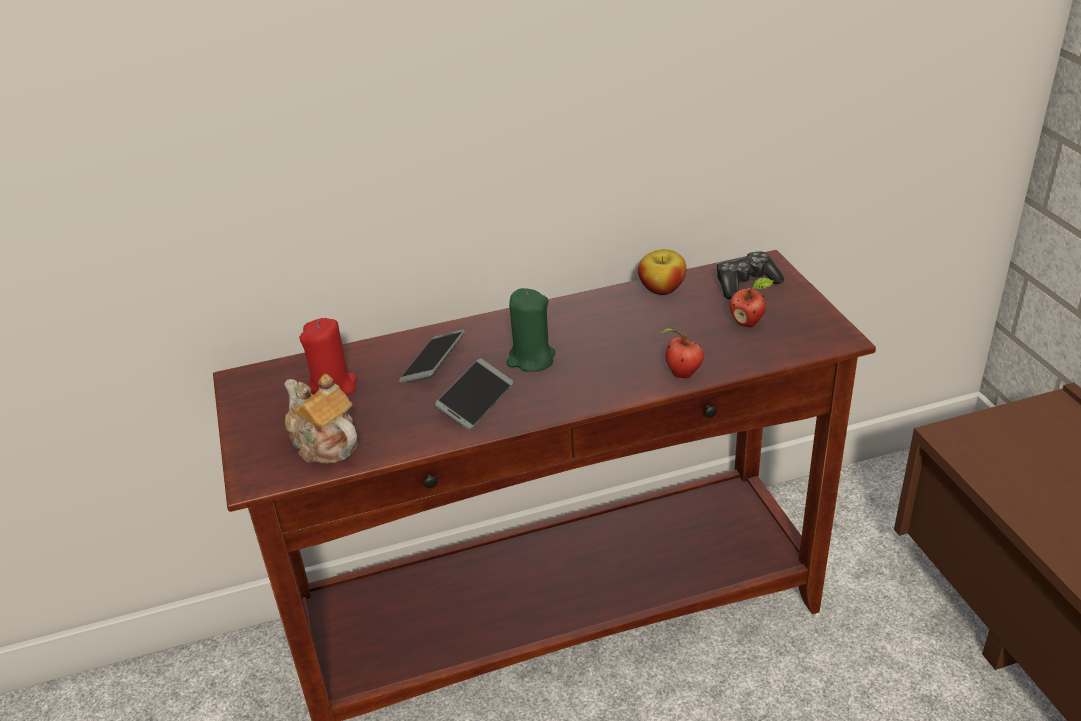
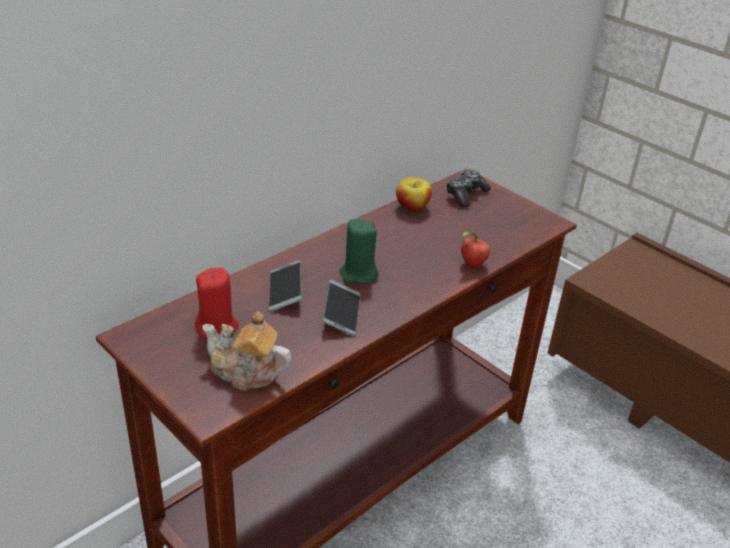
camera: 30 degrees left, 0 degrees up
apple [729,277,773,327] -> none

